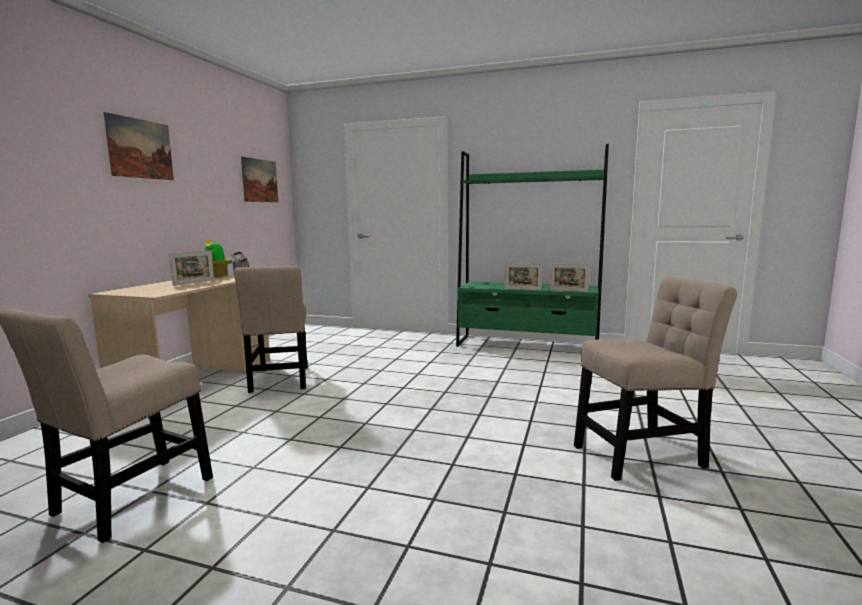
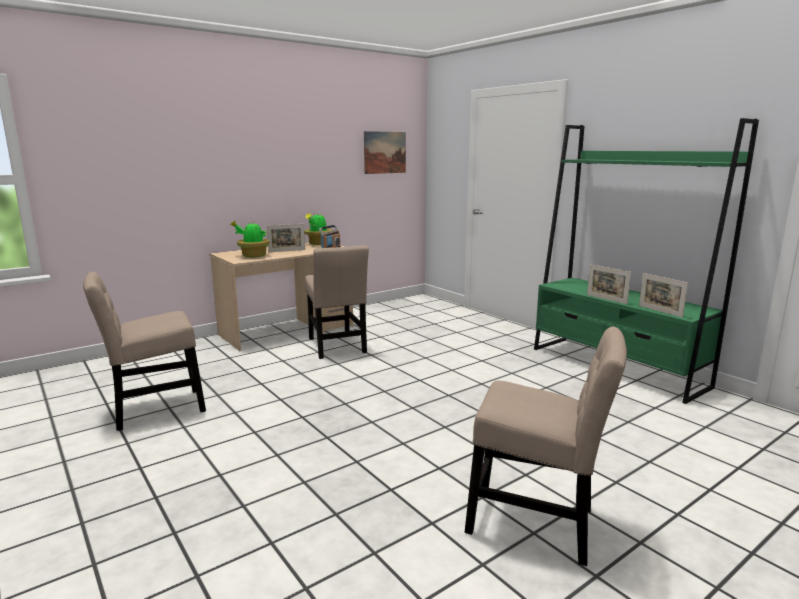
camera: 35 degrees right, 5 degrees up
picture [103,112,174,180] -> none
beige chair [234,266,308,393] -> beige chair turned 45 degrees counterclockwise [305,245,369,359]
none -> potted plant [230,221,270,258]

